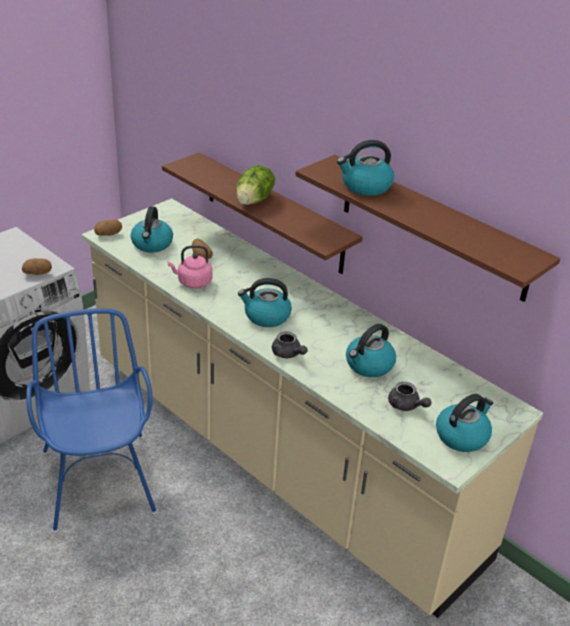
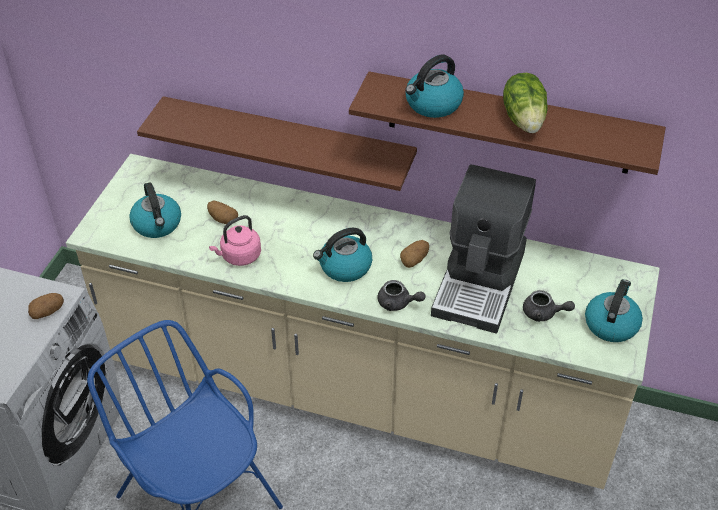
camera: 25 degrees left, 10 degrees up
potato [94,219,122,236] -> potato moved to [400,240,429,268]
lettuce [236,165,275,205] -> lettuce moved to [503,73,548,133]
kettle [346,324,396,377] -> coffee machine [431,164,536,334]

